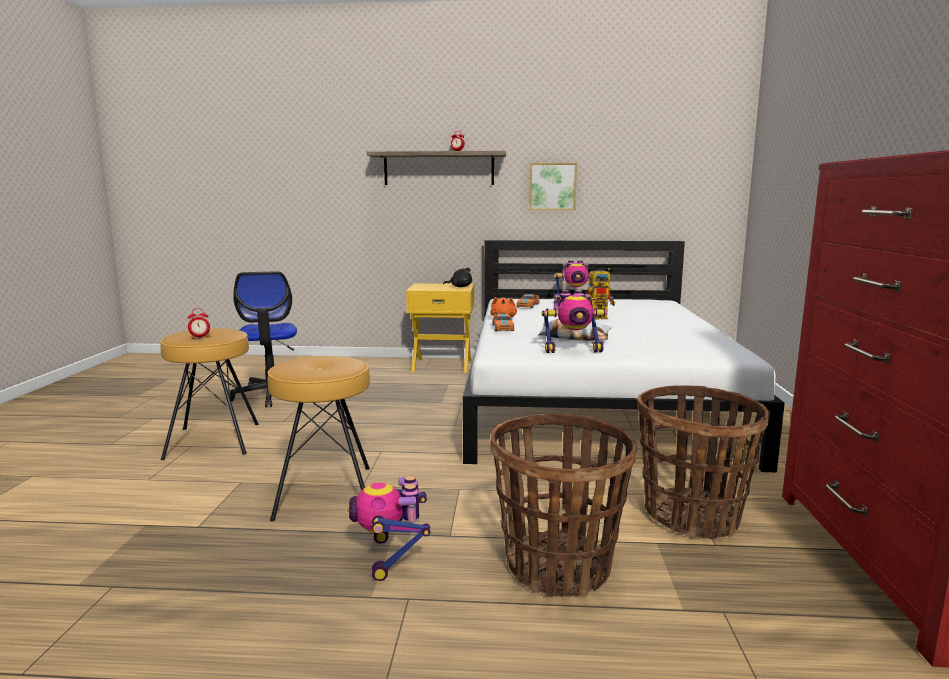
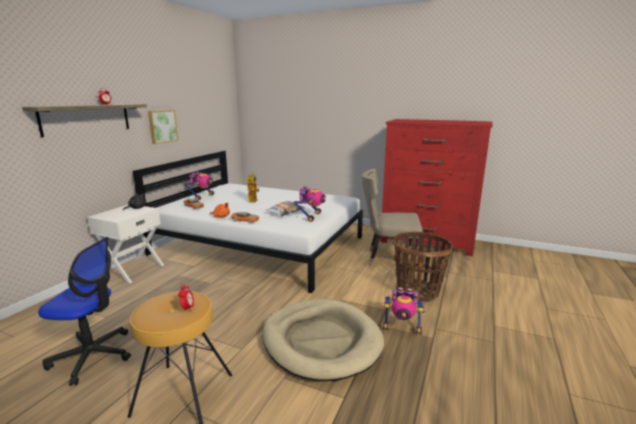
camera: 70 degrees left, 5 degrees up
brown stool [268,356,370,521] -> beige dog bed [262,299,384,381]
yellow nightstand [406,283,474,373] -> white nightstand [87,204,164,283]
basket [637,385,770,539] -> beige chair [362,169,423,266]

